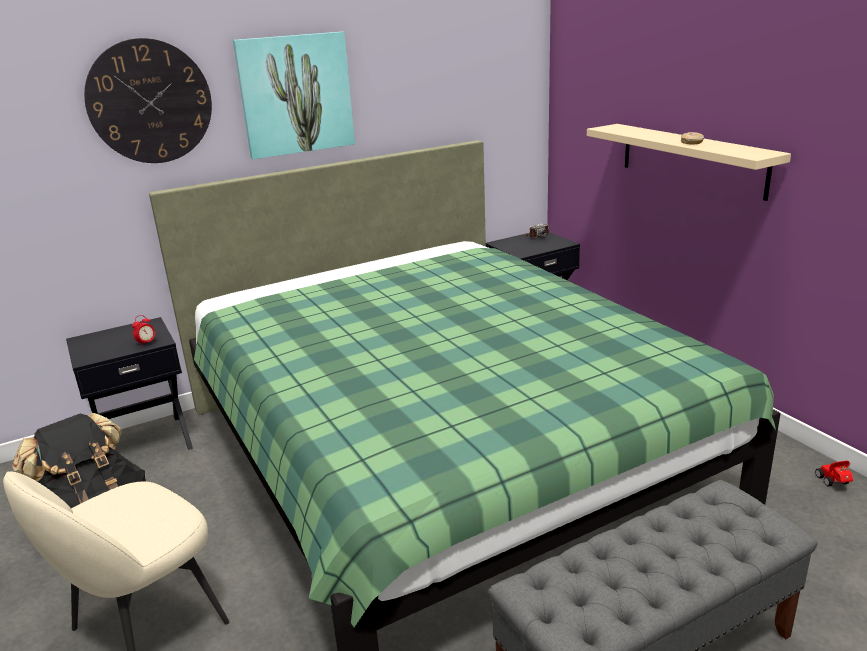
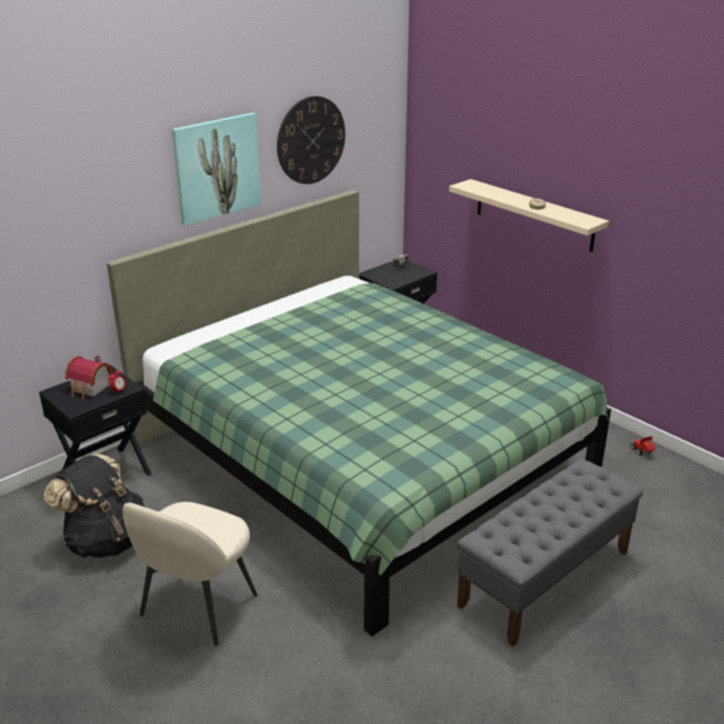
camera: 15 degrees left, 5 degrees up
wall clock [84,38,212,163] -> wall clock moved to [277,96,345,184]
none -> toy house [65,355,113,399]

